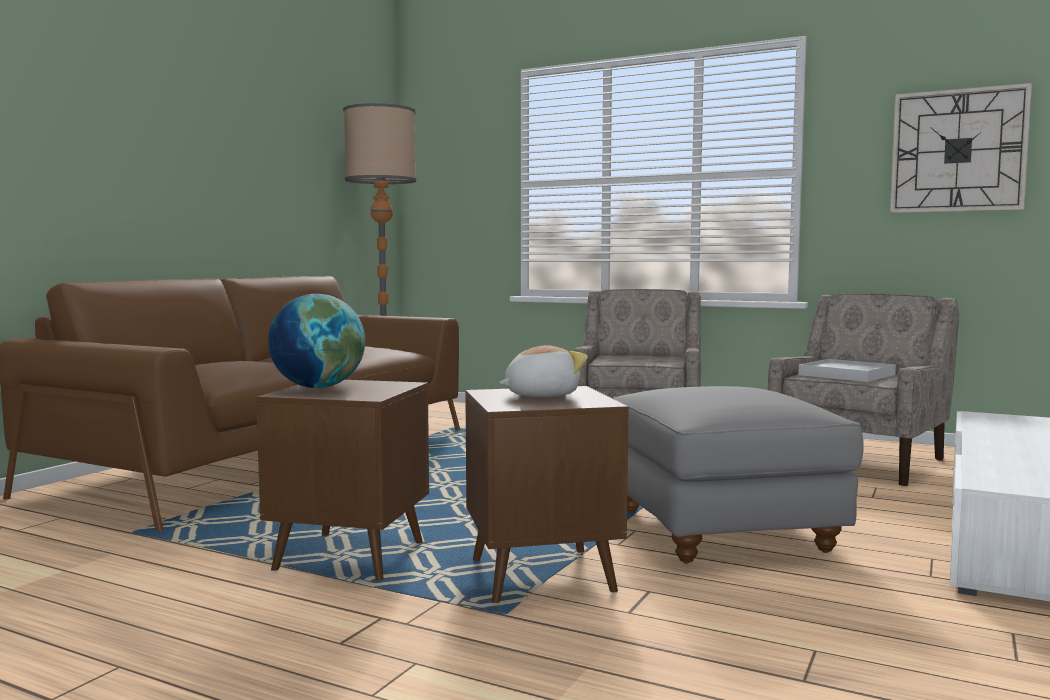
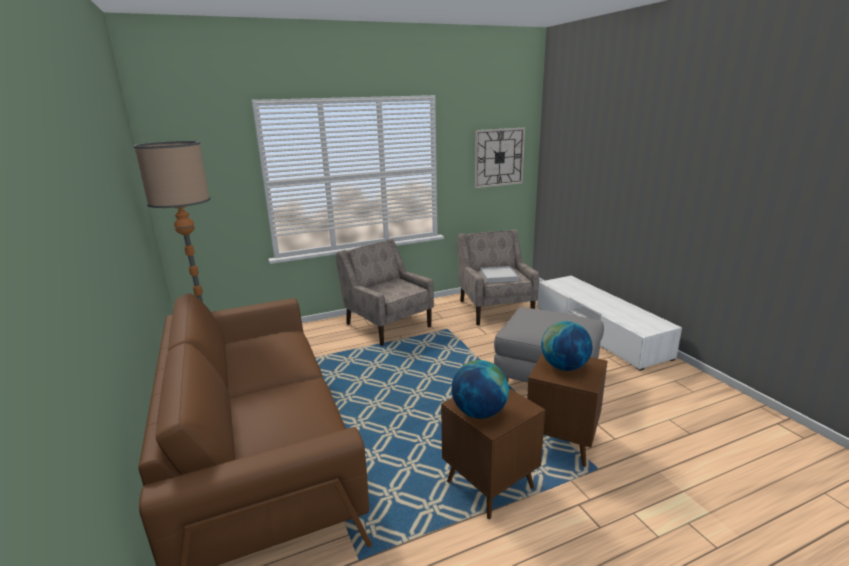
camera: 50 degrees left, 15 degrees up
plush toy [499,346,588,397] -> globe [541,321,593,371]

